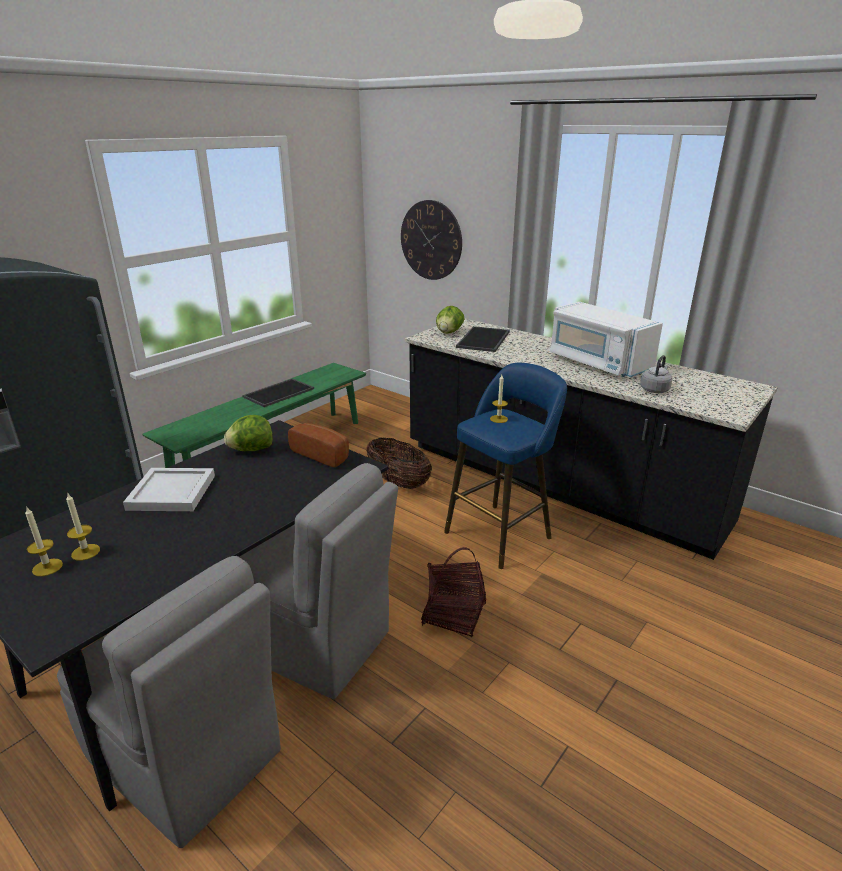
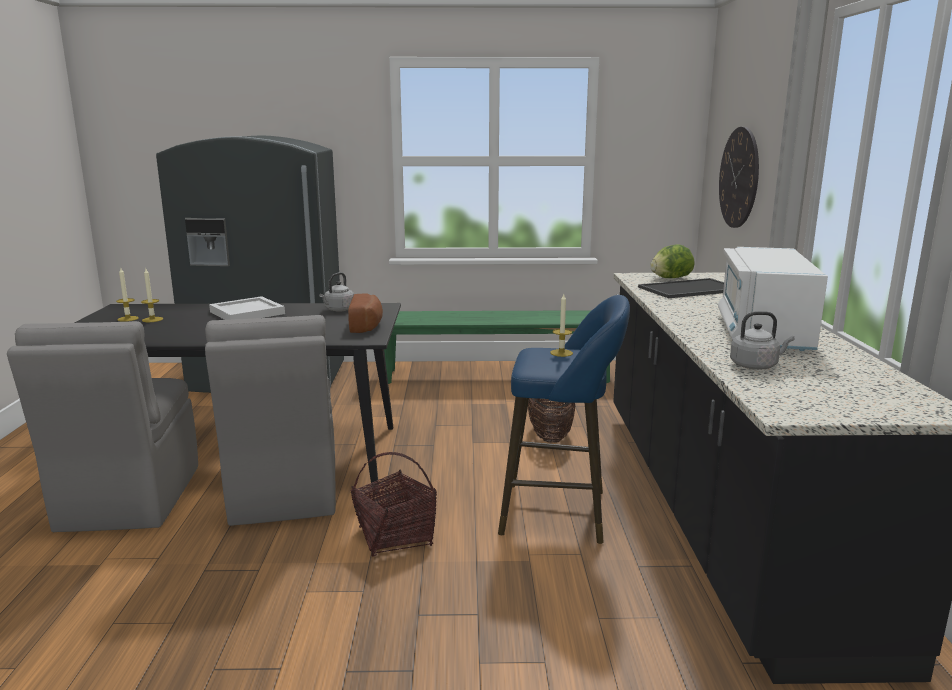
camera: 50 degrees right, 10 degrees down
lettuce [224,415,273,451] -> grey kettle [319,272,354,312]
tray [242,378,314,407] -> none

